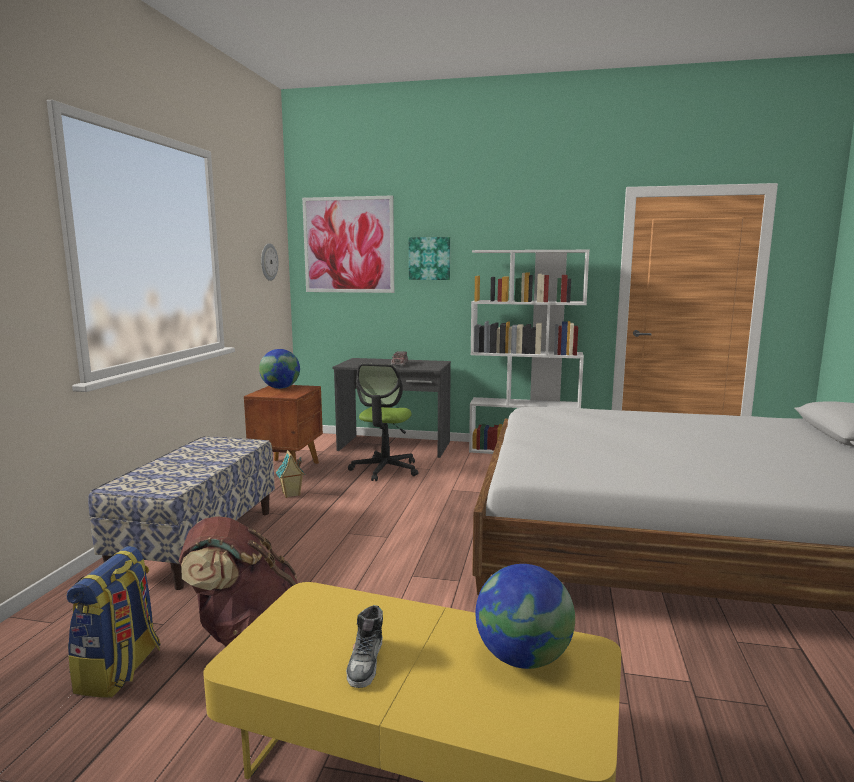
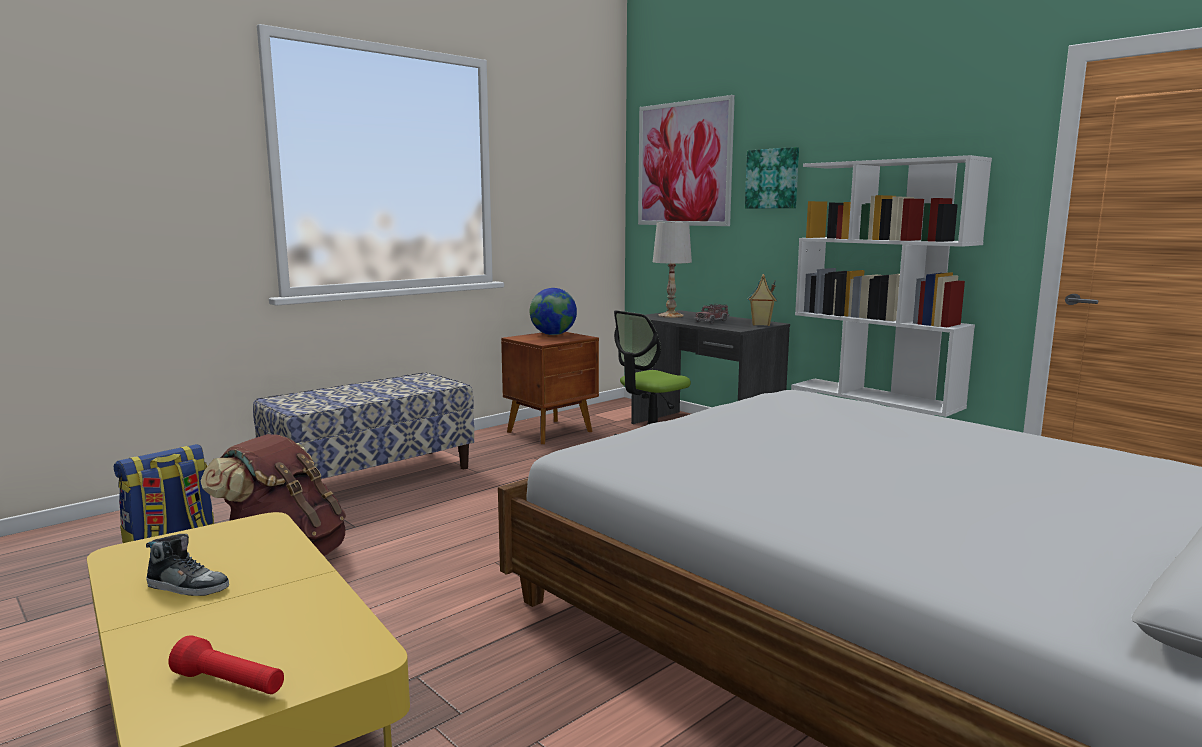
camera: 35 degrees right, 0 degrees up
wall clock [261,243,278,281] -> none
toy house [276,450,305,498] -> toy house moved to [747,274,777,326]
shoe [346,605,383,688] -> shoe turned 120 degrees counterclockwise [146,534,229,596]
globe [475,564,575,669] -> none
none -> red flashlight [169,635,284,694]
none -> white table lamp [653,222,692,318]

